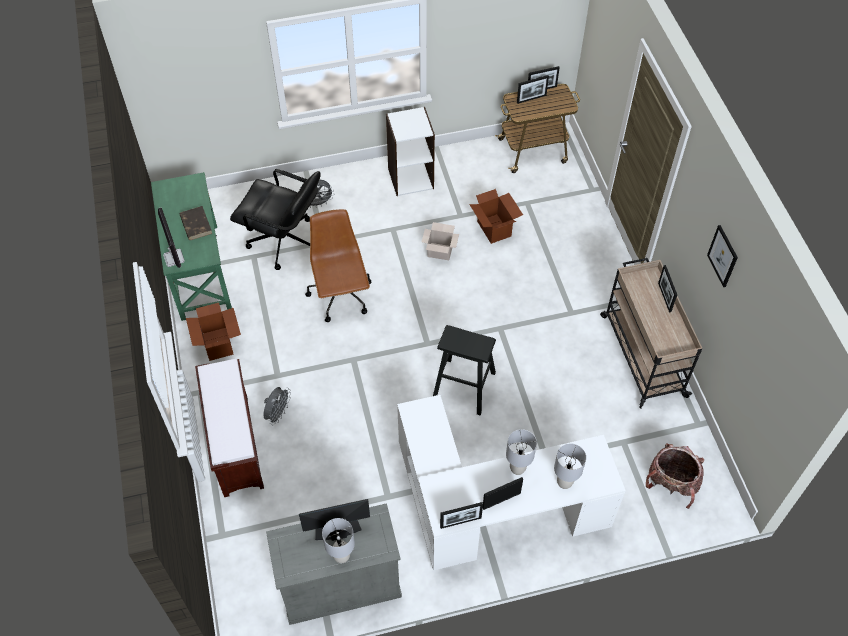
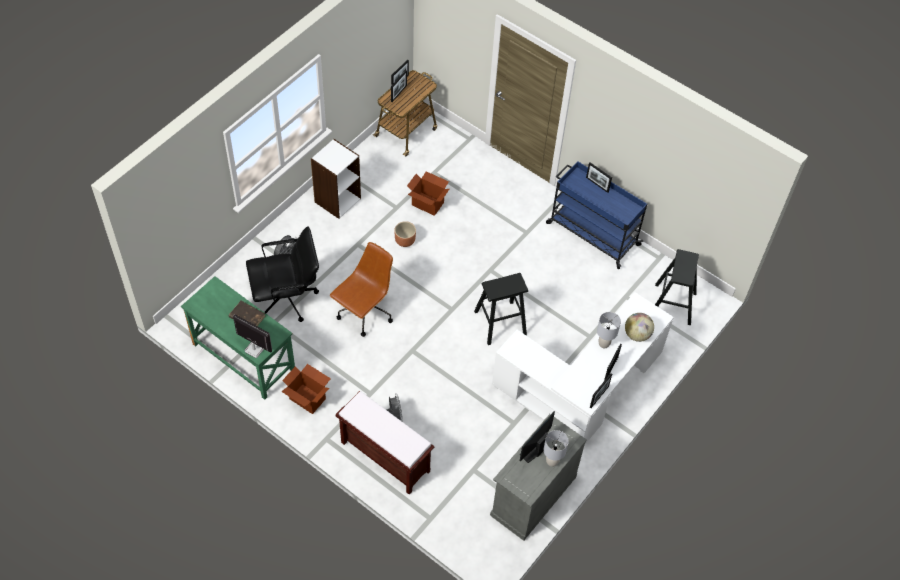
camera: 40 degrees left, 0 degrees up
brown office chair [305,209,372,322] -> brown office chair turned 90 degrees clockwise [330,242,393,337]
cardboard box [422,222,459,260] -> brown planter [394,221,416,247]
grey table lamp [554,444,586,489] -> globe [625,313,654,342]
beige cart [600,258,703,408] -> blue cart [546,161,647,269]
backpack [646,443,704,508] -> black stool [655,249,699,325]
picture [707,225,738,287] -> none

